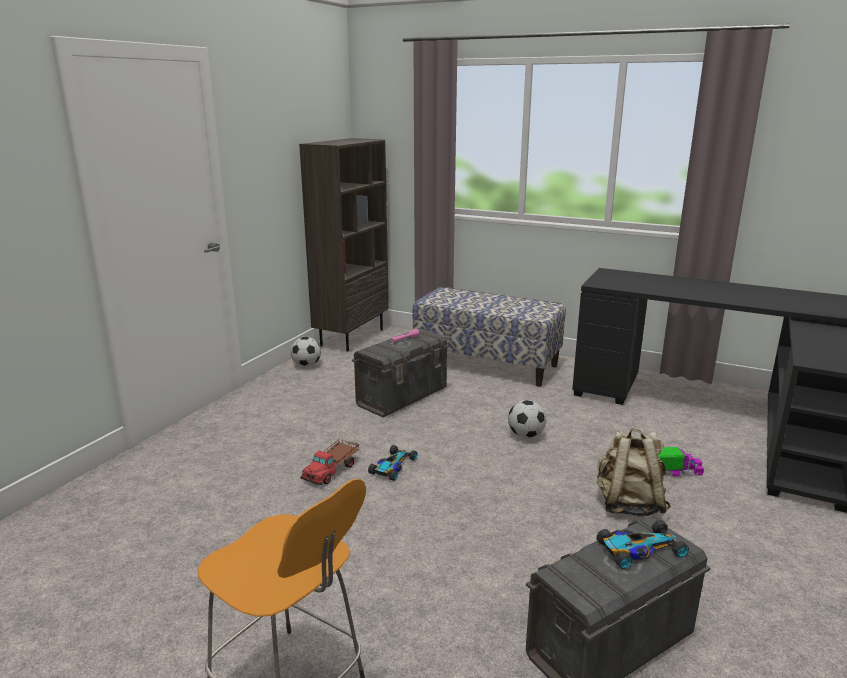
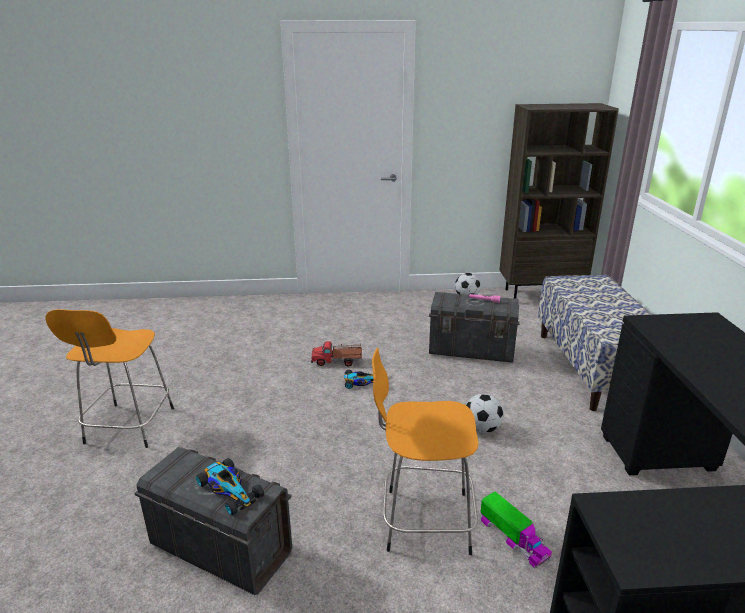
camera: 60 degrees right, 5 degrees up
beige backpack [596,428,671,517] -> orange stool [372,348,479,555]

